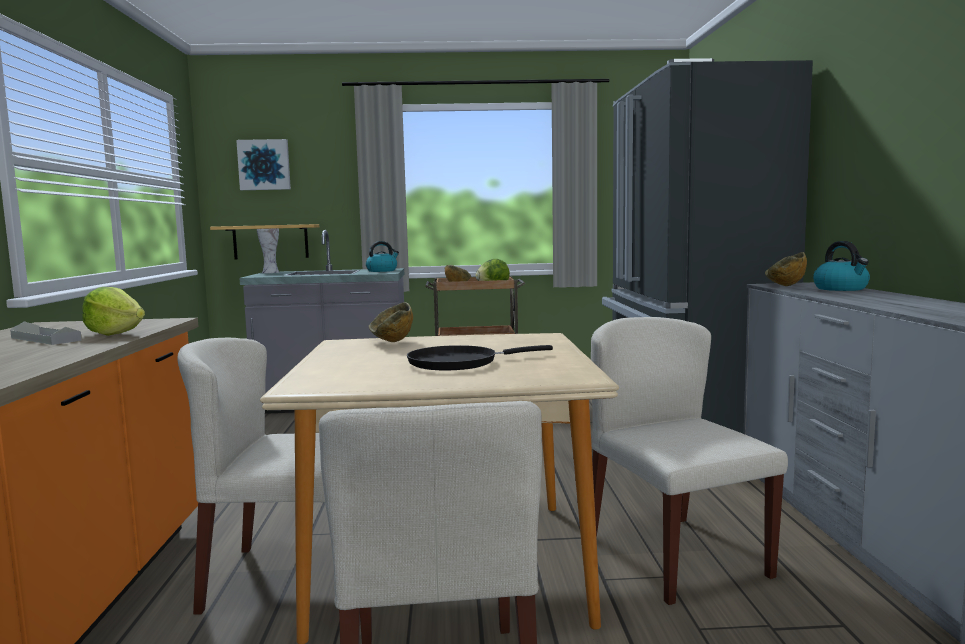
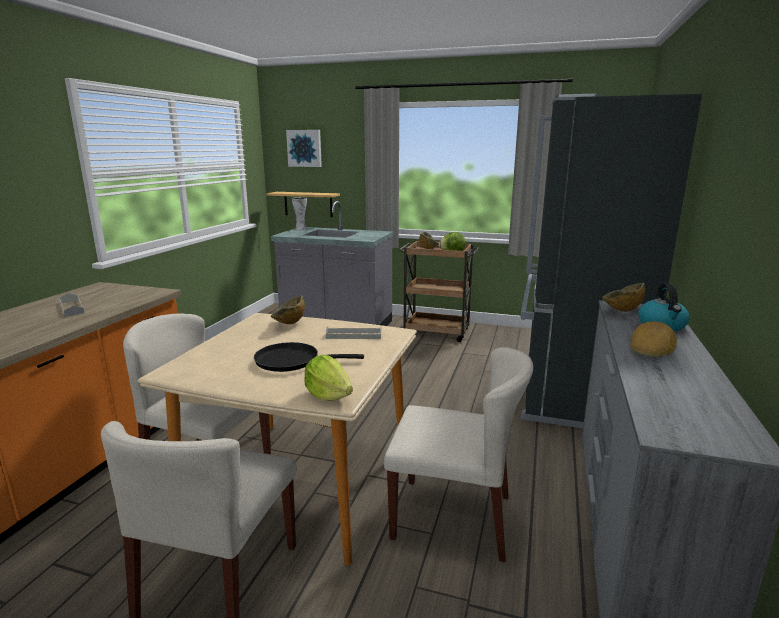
camera: 20 degrees right, 10 degrees up
lettuce [82,287,145,336] -> lettuce moved to [304,355,353,401]
kettle [366,241,399,272] -> none
beige chair [591,317,788,605] -> beige chair turned 105 degrees clockwise [384,347,533,562]
none -> grey tray [326,327,381,339]
none -> bread [630,321,677,357]

